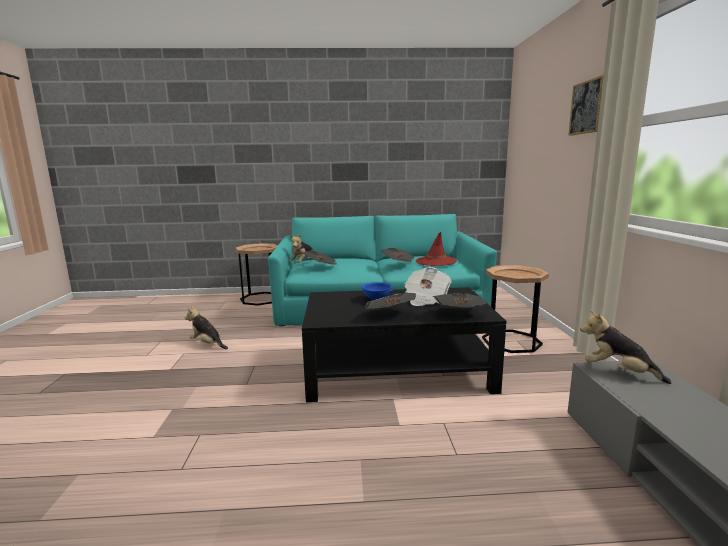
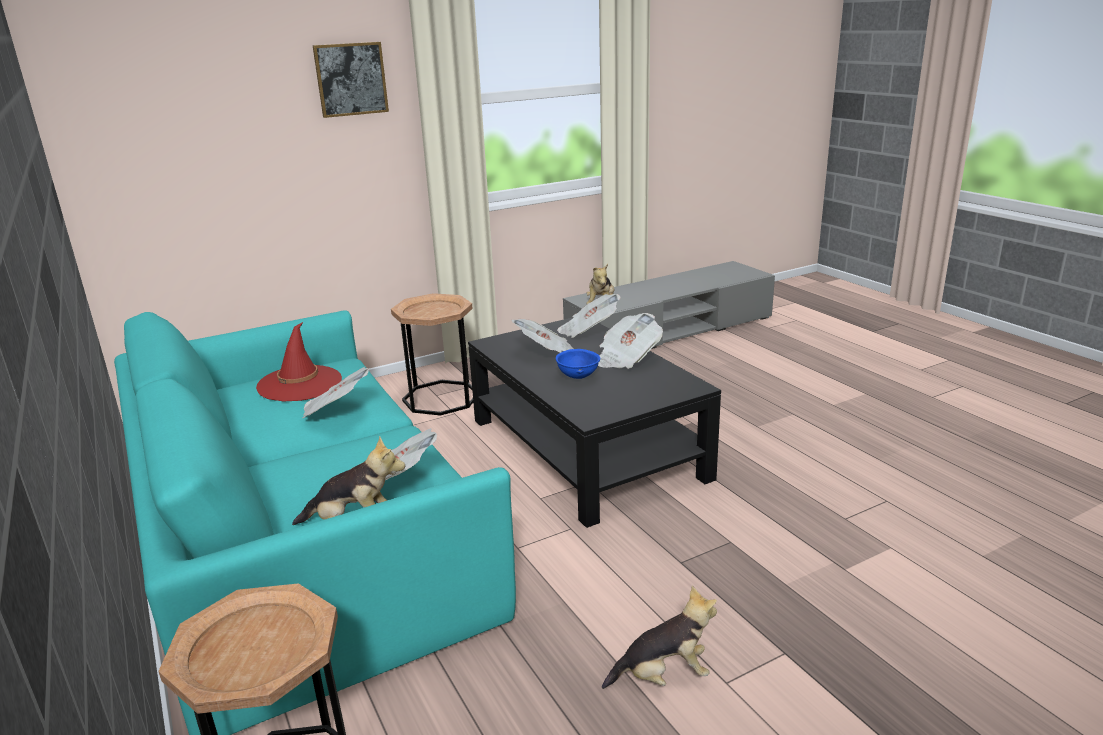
camera: 115 degrees left, 10 degrees up
plush toy [185,305,228,350] -> plush toy turned 105 degrees counterclockwise [602,586,717,689]

